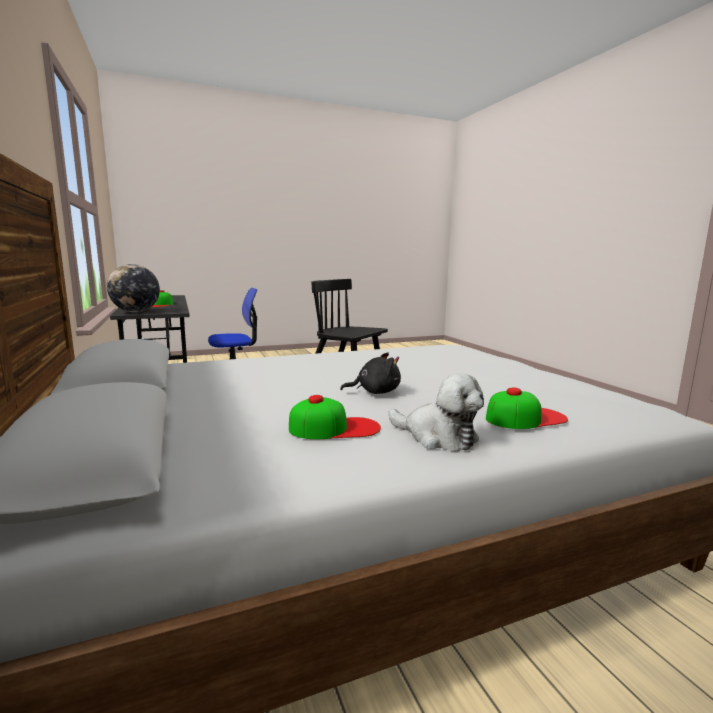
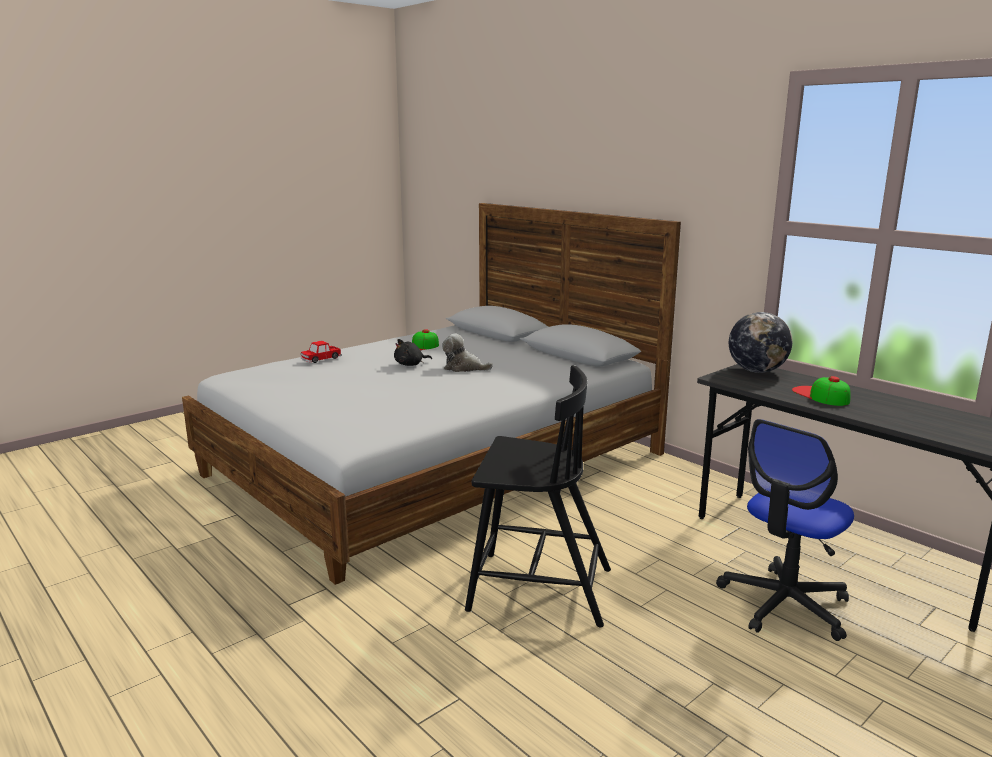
camera: 160 degrees right, 5 degrees up
plush toy [388,373,484,451] -> plush toy moved to [442,333,493,372]
cap [486,387,568,429] -> toy car [301,341,342,363]

